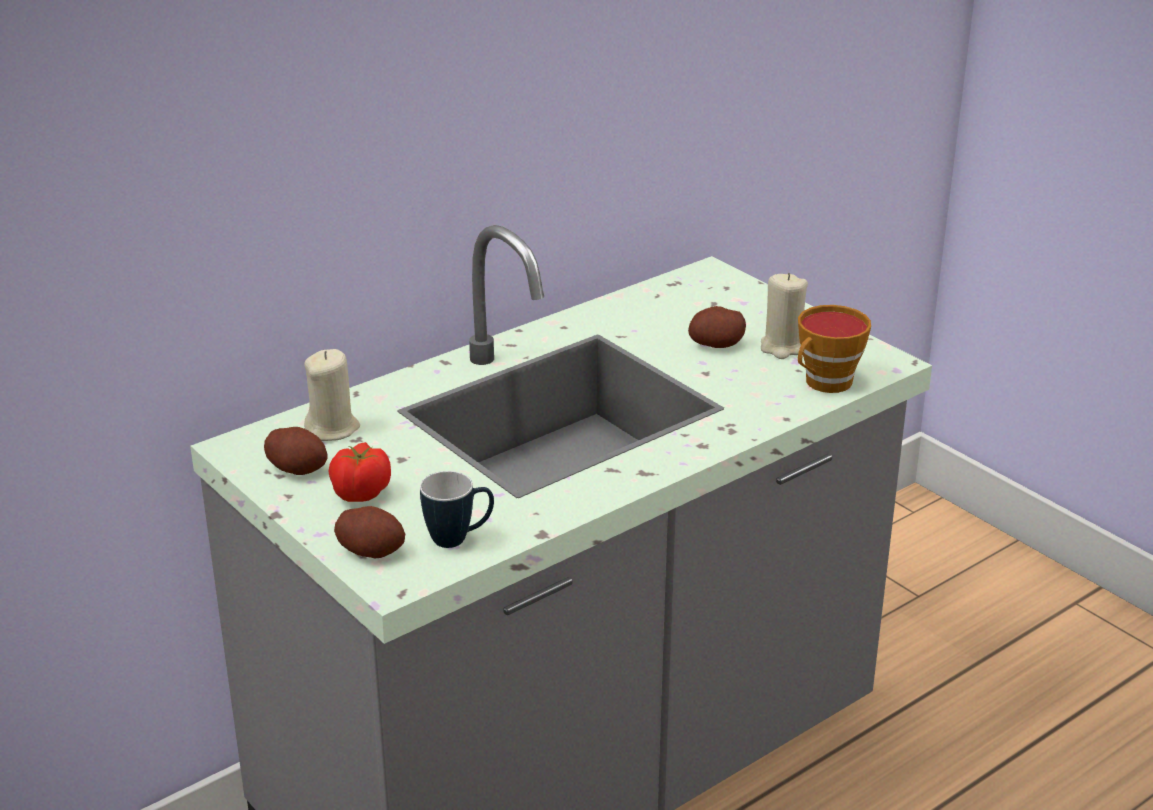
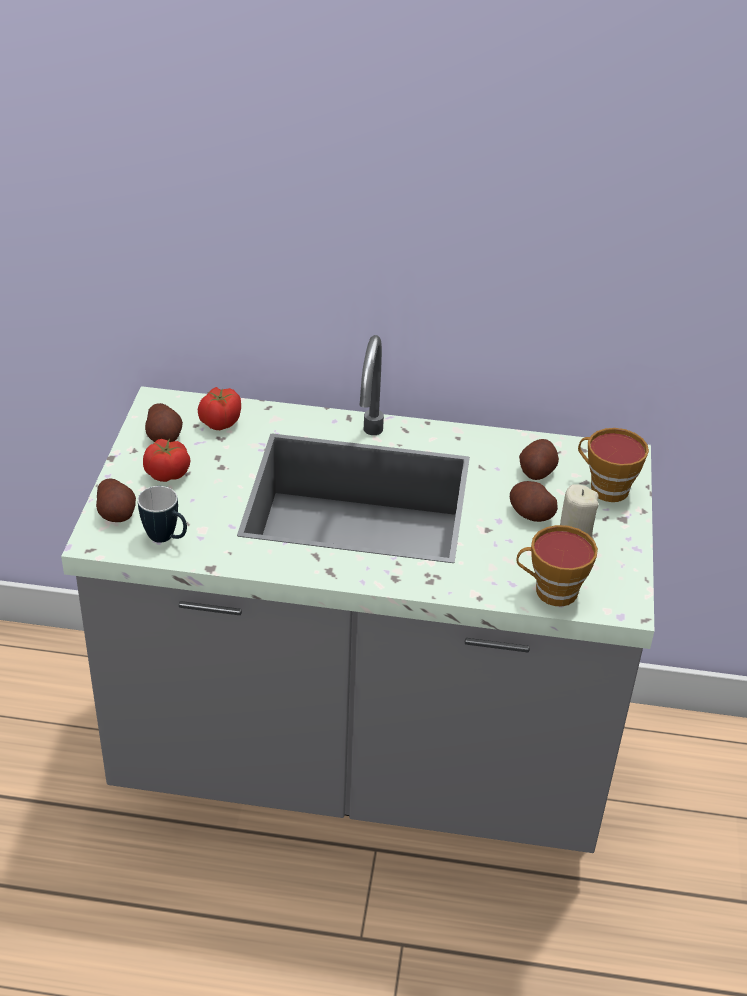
camera: 45 degrees right, 10 degrees up
beige candle [304,349,360,441] -> tomato [198,387,241,430]
none -> potato [519,439,559,480]
none -> cup [578,428,649,502]

